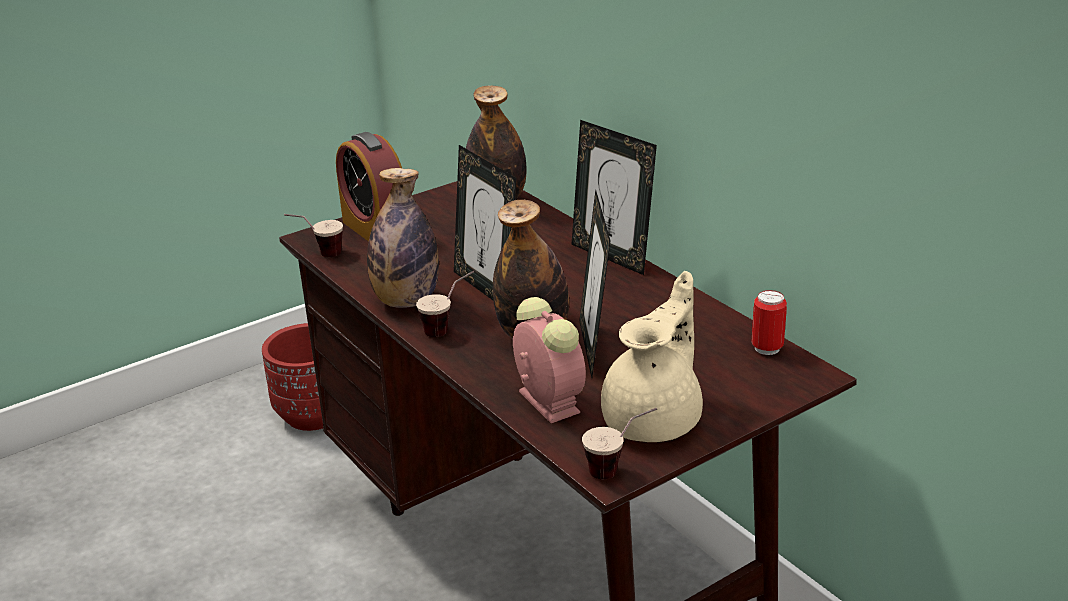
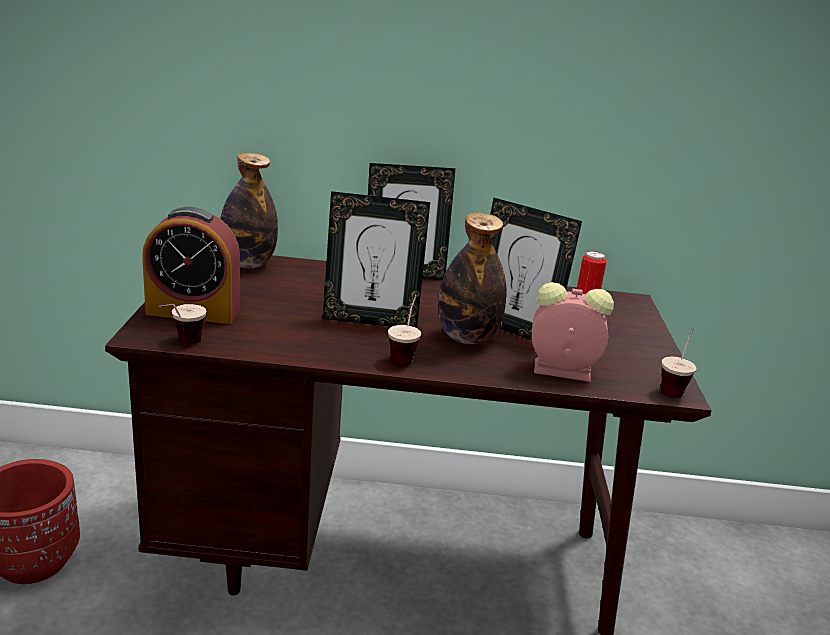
camera: 55 degrees left, 5 degrees down
bottle [367,168,439,308] -> none
beige teapot [601,271,703,442] -> none

